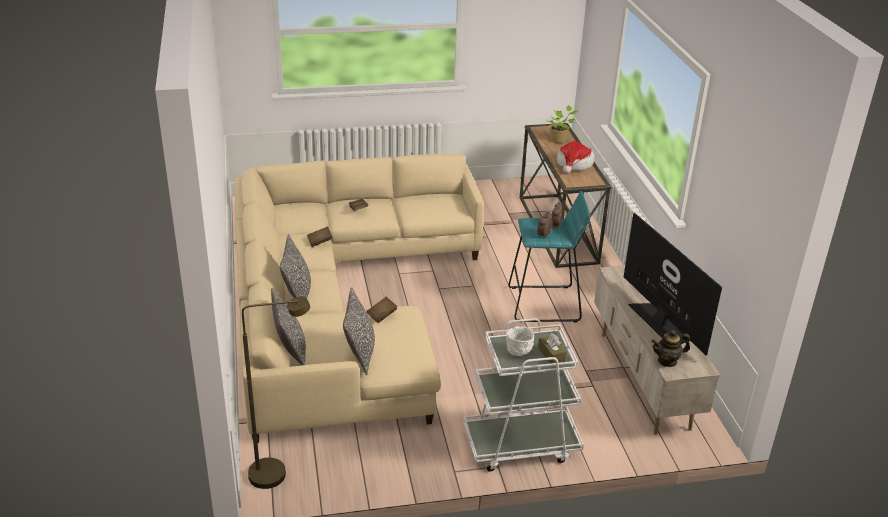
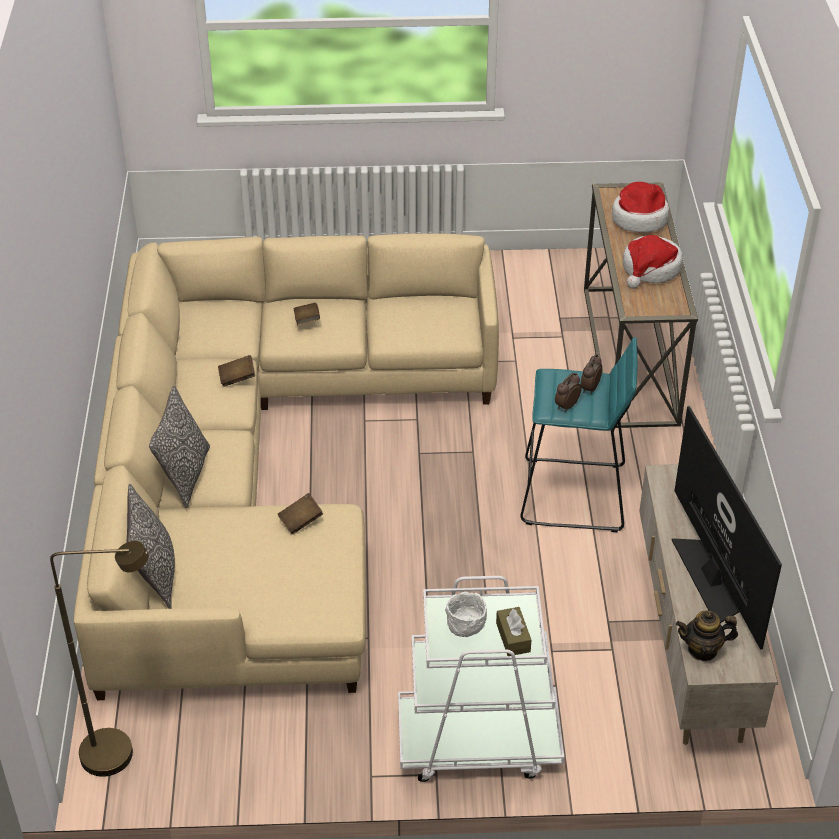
camera: 10 degrees right, 10 degrees up
pillow [343,287,375,375] -> none
potted plant [548,105,578,143] -> hat [612,182,669,233]

